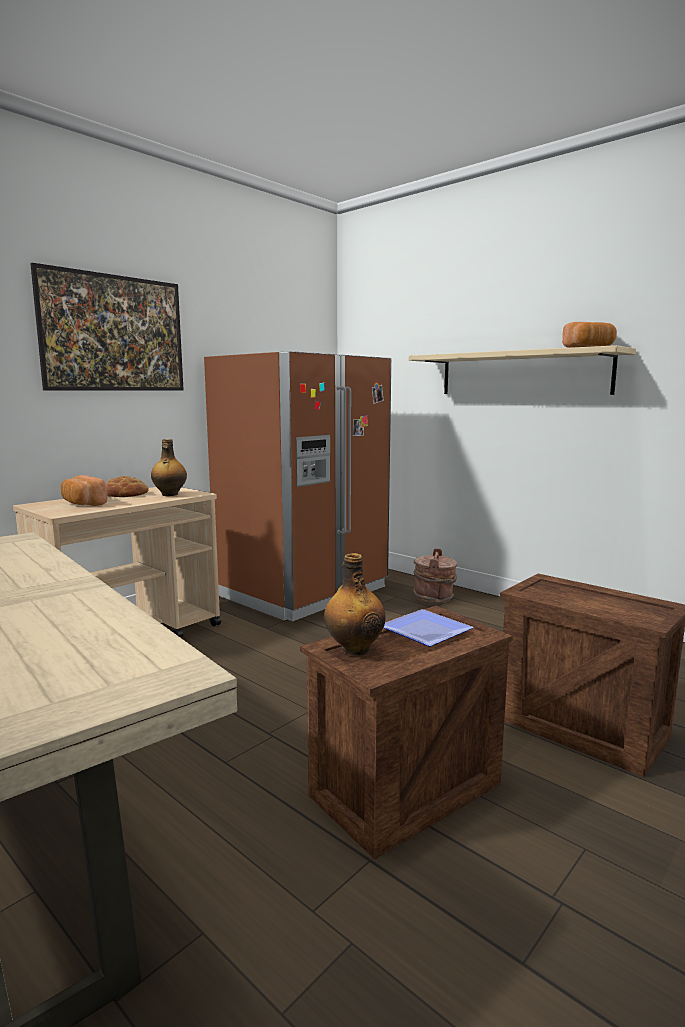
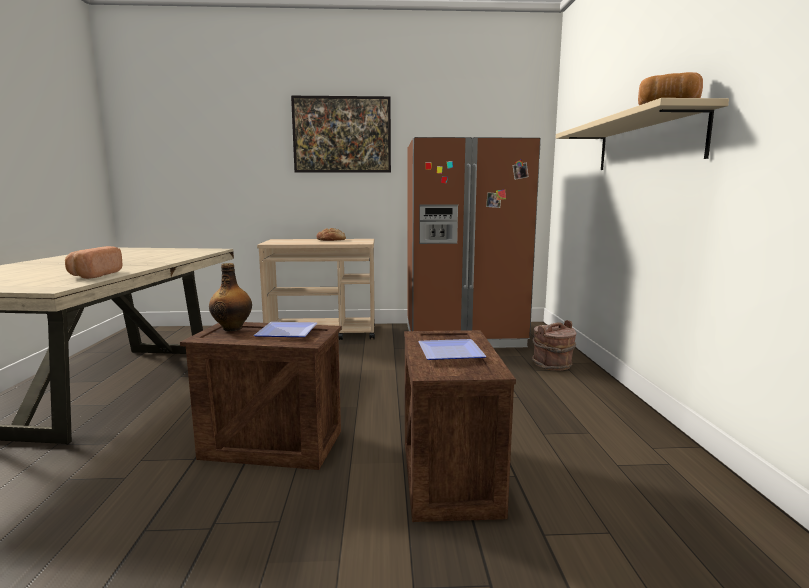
camera: 45 degrees right, 0 degrees up
bread [61,475,108,506] -> bread moved to [65,246,122,279]
bottle [151,439,187,496] -> none
none -> plate [418,339,487,360]

